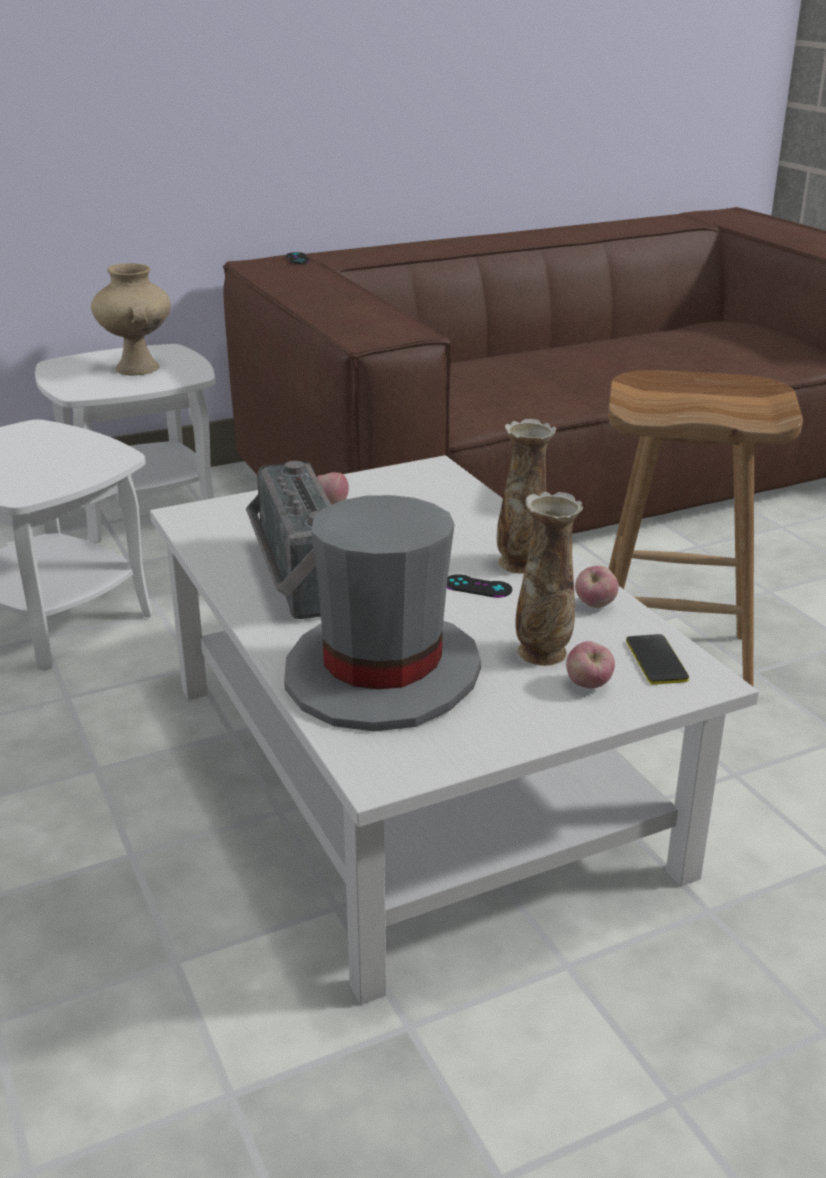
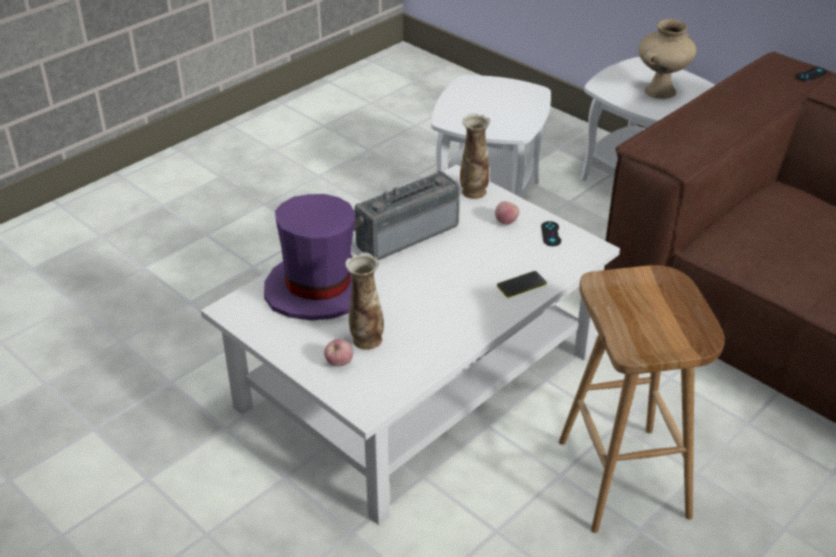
camera: 70 degrees right, 10 degrees up
grey hat [284,495,481,731] -> purple hat [264,194,355,321]
black game controller [447,574,512,598] -> black game controller moved to [541,221,561,246]
vase [497,419,556,574] -> vase moved to [460,113,490,199]
apple [575,566,619,608] -> none
phone [626,634,689,685] -> phone moved to [497,271,547,298]

